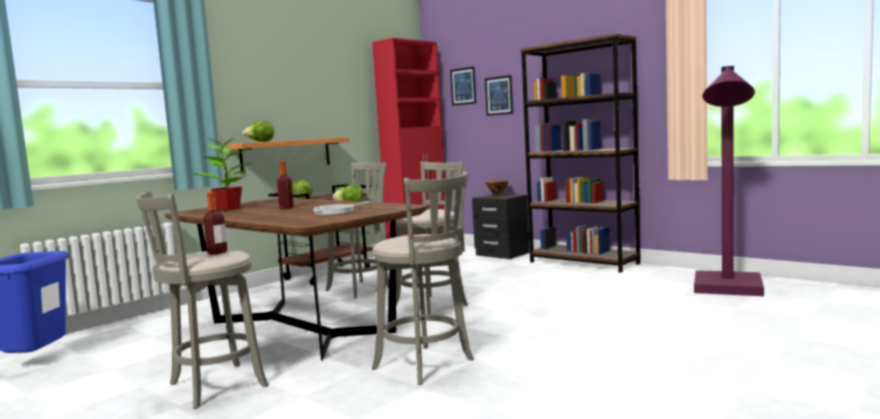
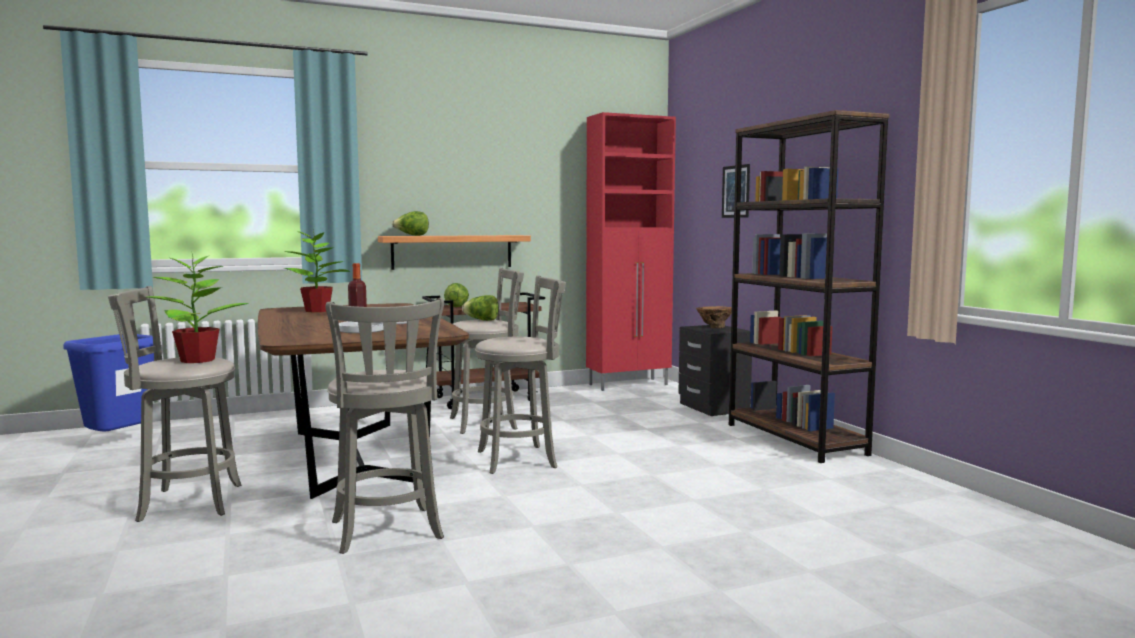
camera: 25 degrees right, 0 degrees up
bottle [203,192,227,254] -> potted plant [148,251,249,363]
picture [450,67,476,106] -> none
purple floor lamp [694,66,764,296] -> none

